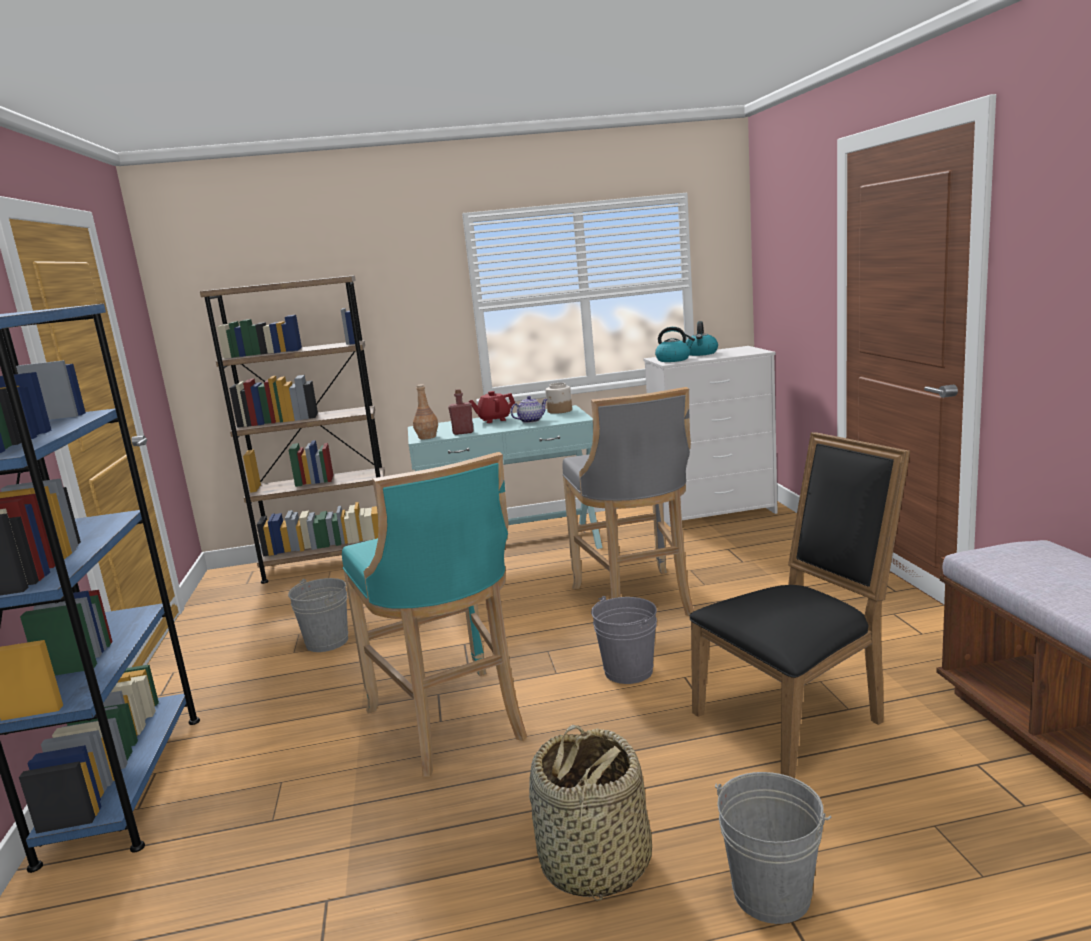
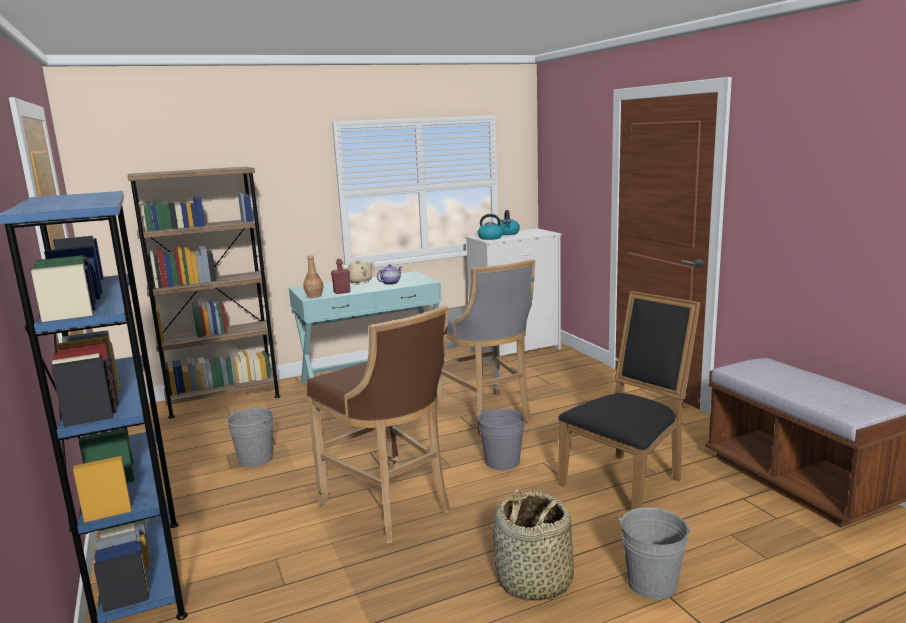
camera: 15 degrees left, 0 degrees up
turquoise stool [342,452,527,777] -> brown stool [307,306,451,543]
red teapot [469,391,515,423] -> beige teapot [342,260,376,285]
jar [545,383,572,414] -> none

